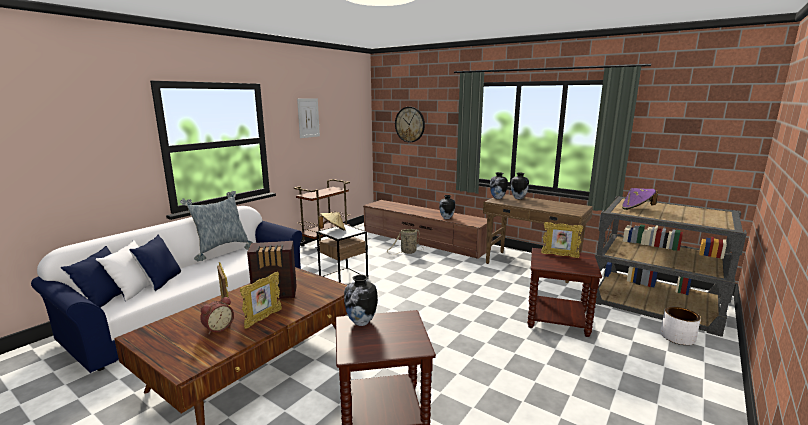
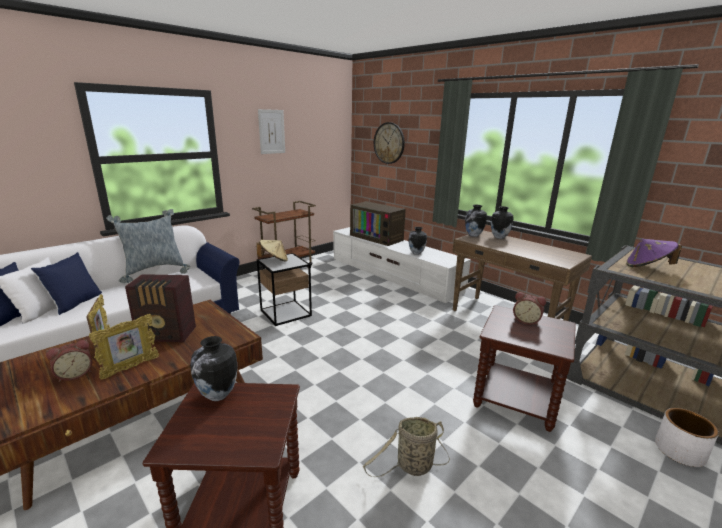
camera: 10 degrees right, 5 degrees up
brown tv stand [363,200,494,259] -> white tv stand [333,227,471,303]
basket [387,229,424,255] -> basket moved to [363,417,450,477]
picture frame [541,222,583,258] -> alarm clock [513,292,546,325]
none -> television [350,201,406,246]

